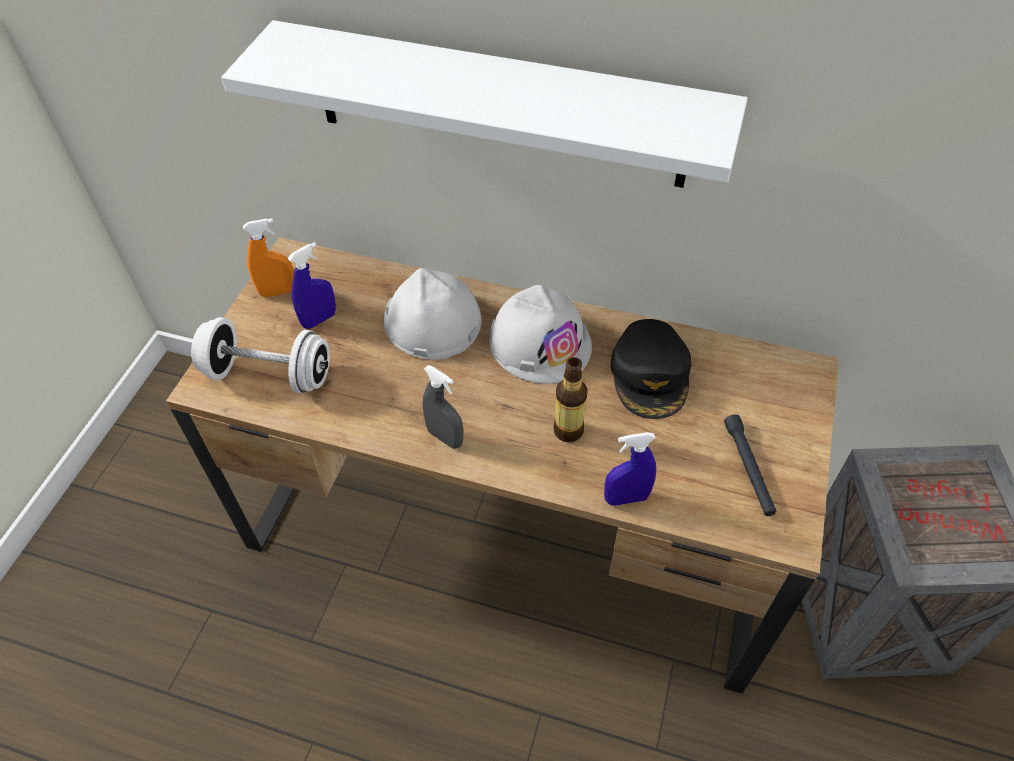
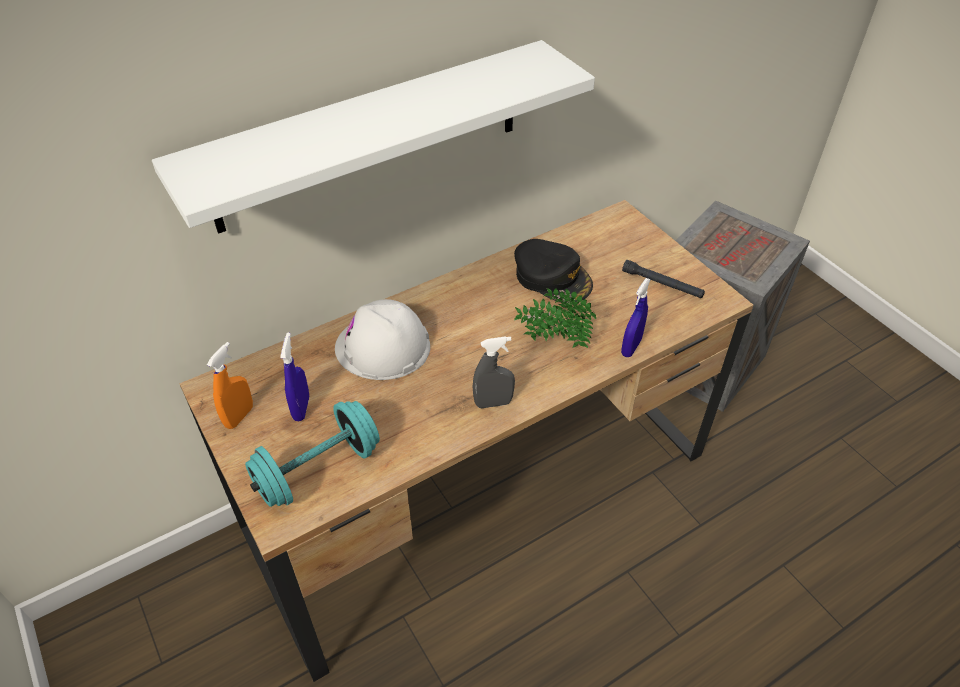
camera: 50 degrees left, 5 degrees down
white dumbbell [191,317,330,394] -> turquoise dumbbell [245,401,380,507]
white hard hat [489,285,592,384] -> none
bottle [553,357,587,442] -> potted plant [514,288,596,348]

